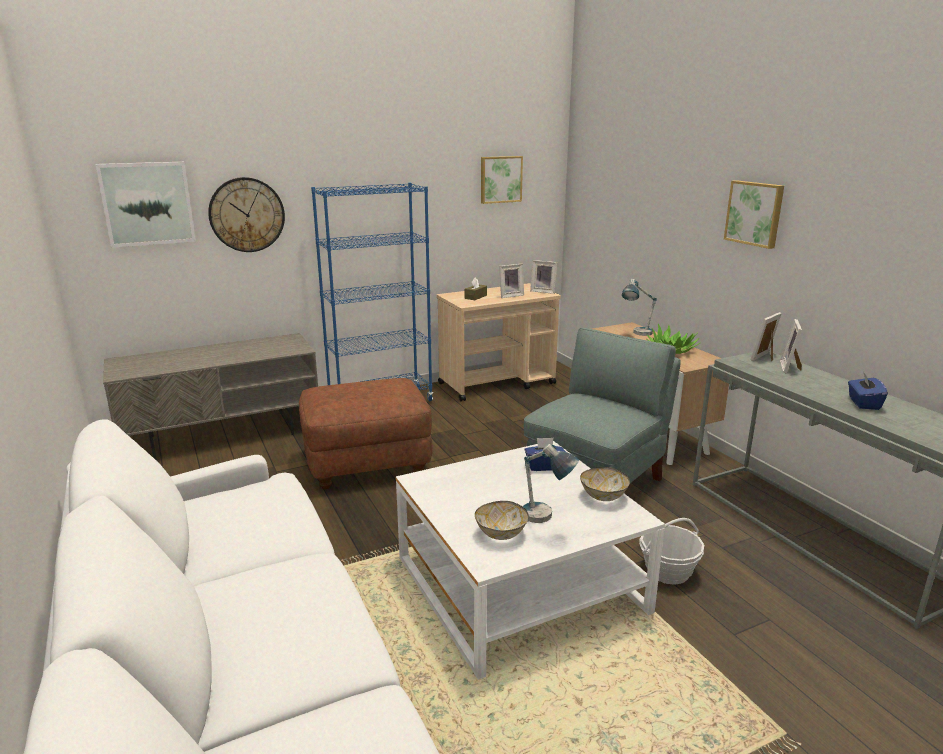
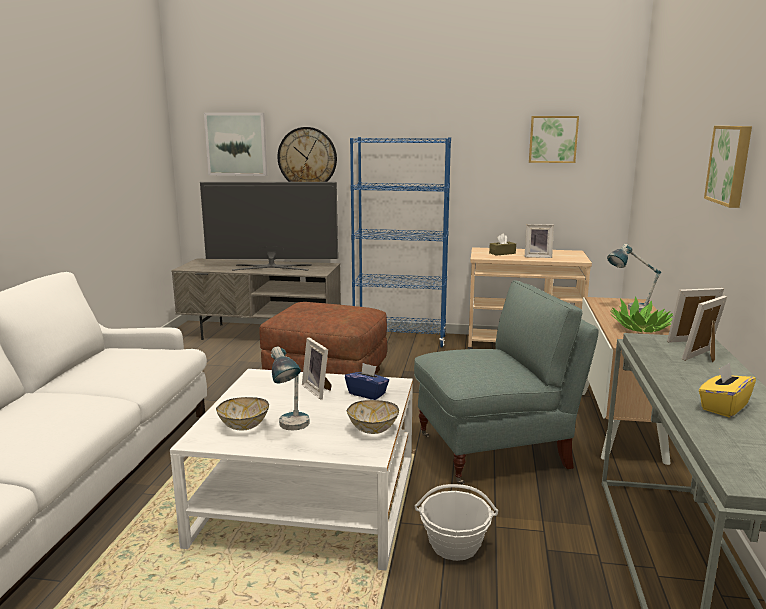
camera: 35 degrees right, 5 degrees down
picture frame [530,260,558,294] -> picture frame moved to [302,338,332,399]
blue tissue box [848,371,888,410] -> yellow tissue box [699,362,756,417]
none -> television [200,182,338,271]

